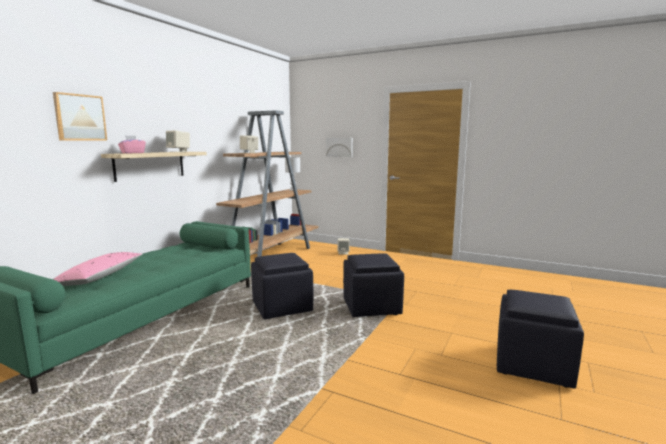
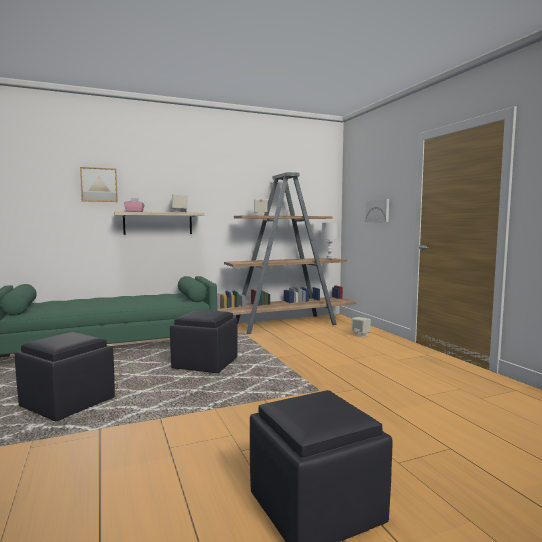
camera: 40 degrees right, 5 degrees down
pink pillow [53,252,142,286] -> none
black ottoman [343,253,404,317] -> black ottoman moved to [15,332,115,421]

